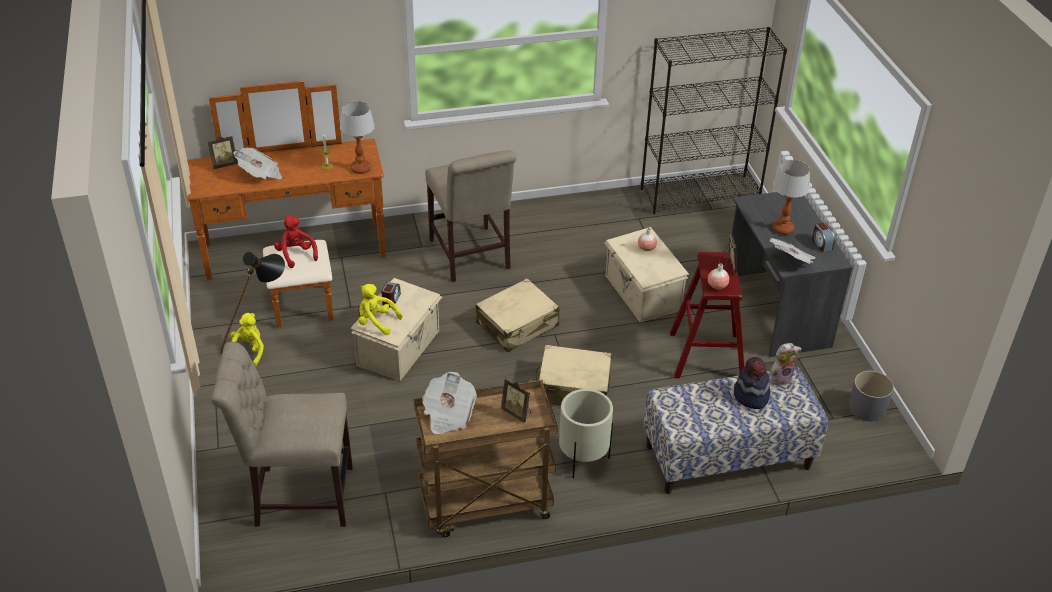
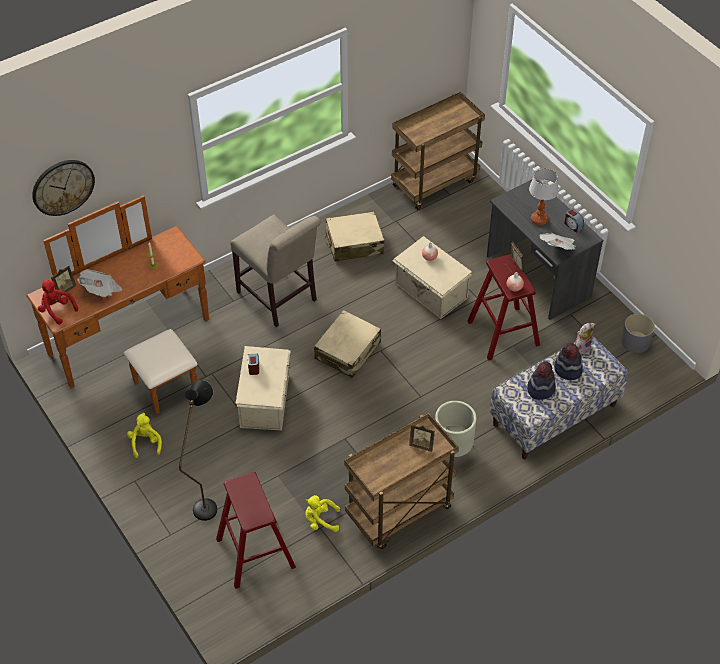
camera: 20 degrees left, 10 degrees up
beige chair [211,342,353,527] -> red stool [216,472,296,589]
red plush toy [274,215,318,268] -> red plush toy moved to [38,280,78,325]
table lamp [340,101,375,174] -> none
yellow plush toy [358,284,402,335] -> yellow plush toy moved to [305,495,340,532]
newspaper [422,372,477,434] -> none
beige suitcase [535,344,611,405] -> beige suitcase moved to [325,211,384,262]
black bookcase [641,27,787,214] -> brown cart [391,92,485,210]
none -> wall clock [32,160,95,216]
none -> hat [527,361,556,400]

